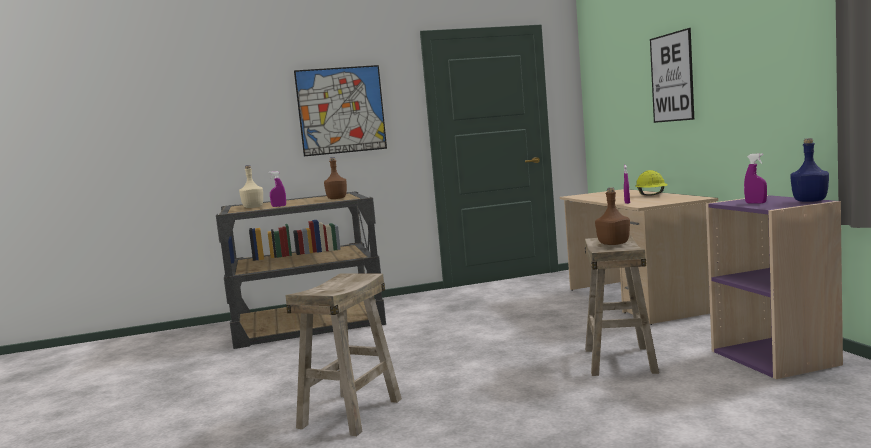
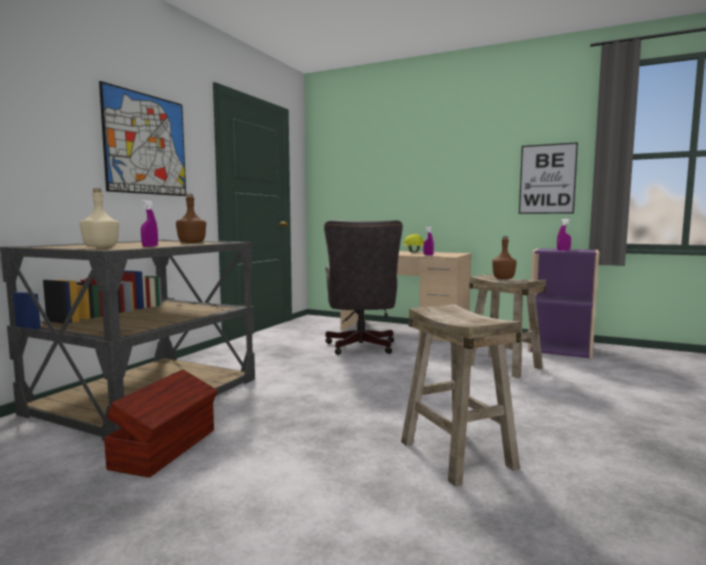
camera: 50 degrees left, 0 degrees up
picture [650,28,694,123] -> picture moved to [519,142,578,214]
blue bottle [791,138,829,202] -> none
none -> brown storage box [104,369,218,478]
none -> grey office chair [324,220,403,355]

